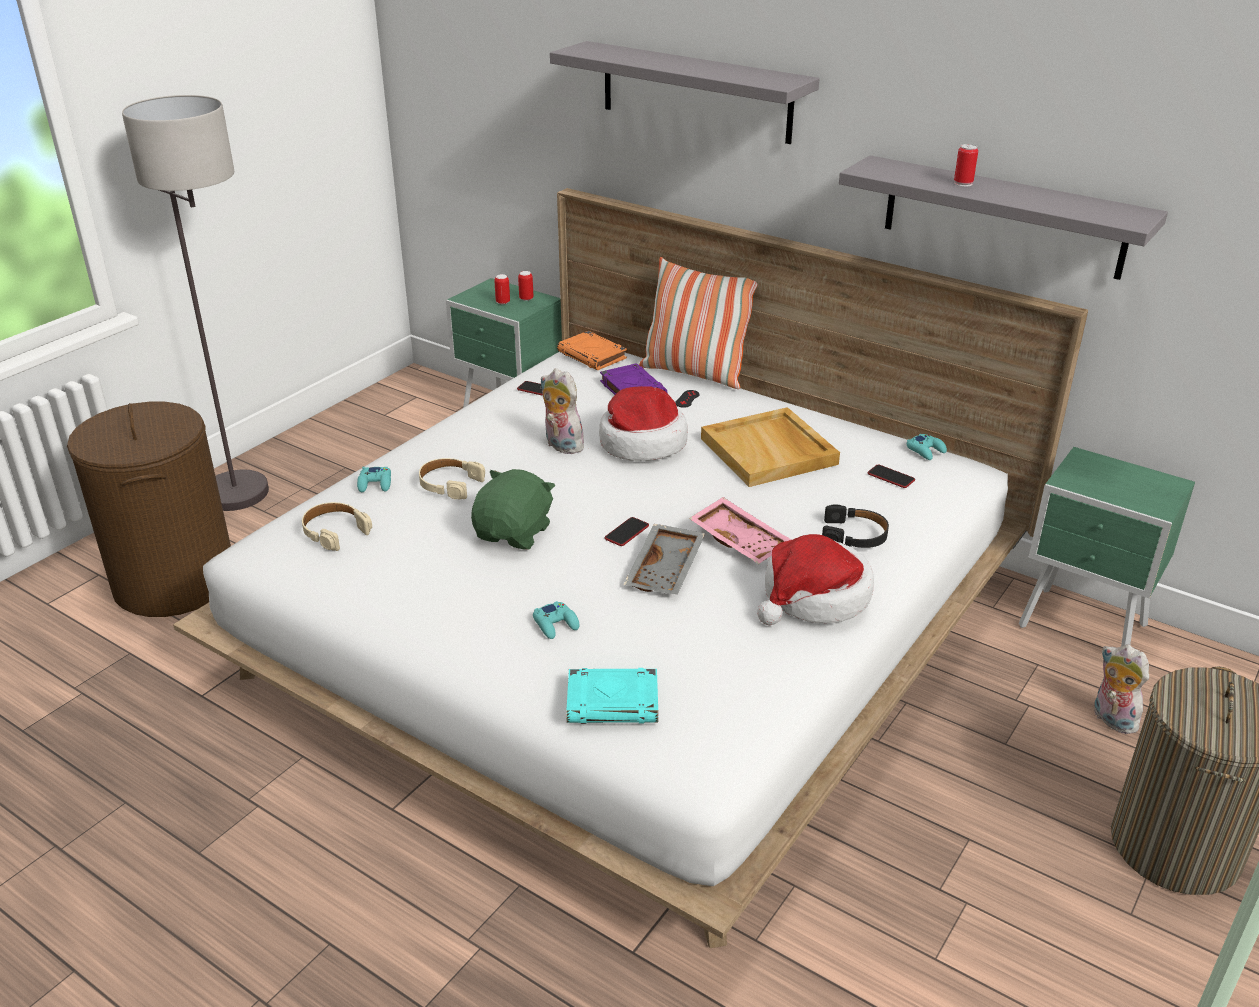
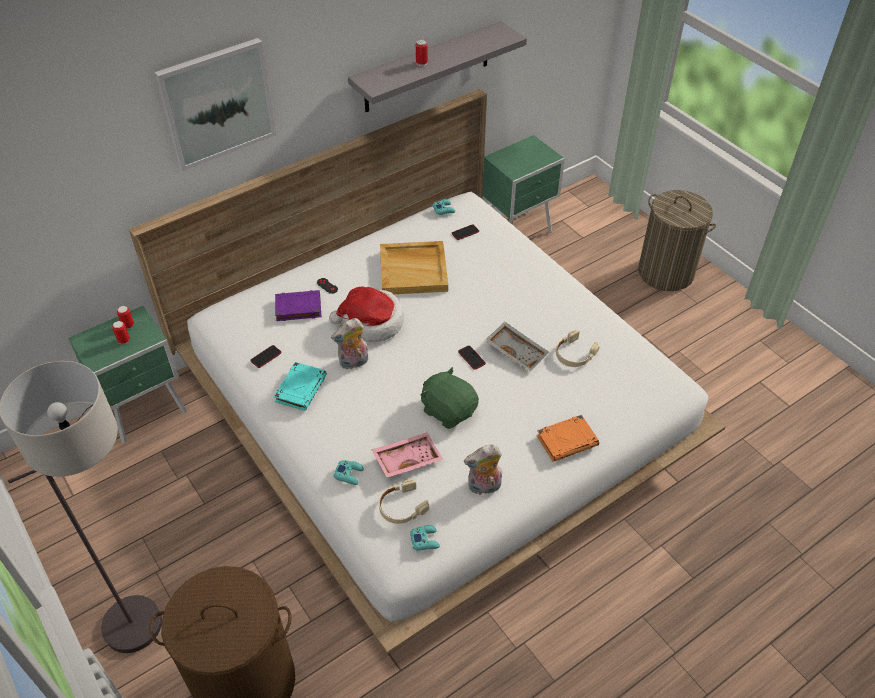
camera: 70 degrees left, 15 degrees up
beige headphones [419,458,485,499] -> beige headphones moved to [556,330,599,367]
turquoise game controller [533,601,579,639] -> turquoise game controller moved to [410,525,440,551]
grey shelf [550,41,820,144] -> picture [154,38,277,171]
orange book [557,331,627,370] -> orange book moved to [537,415,599,462]
turquoise book [566,668,658,724] -> turquoise book moved to [274,362,327,411]
pillow [639,257,757,389] -> none
pink tray [689,497,792,564] -> pink tray moved to [372,432,443,478]
hat [757,534,874,625] -> none
black headphones [822,504,889,548] -> none
plush toy [1094,644,1149,734] -> plush toy moved to [464,444,502,495]

